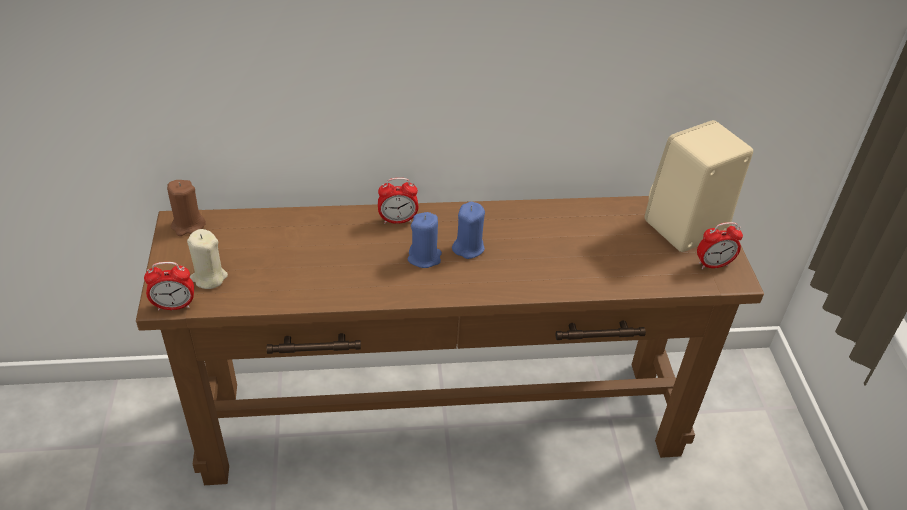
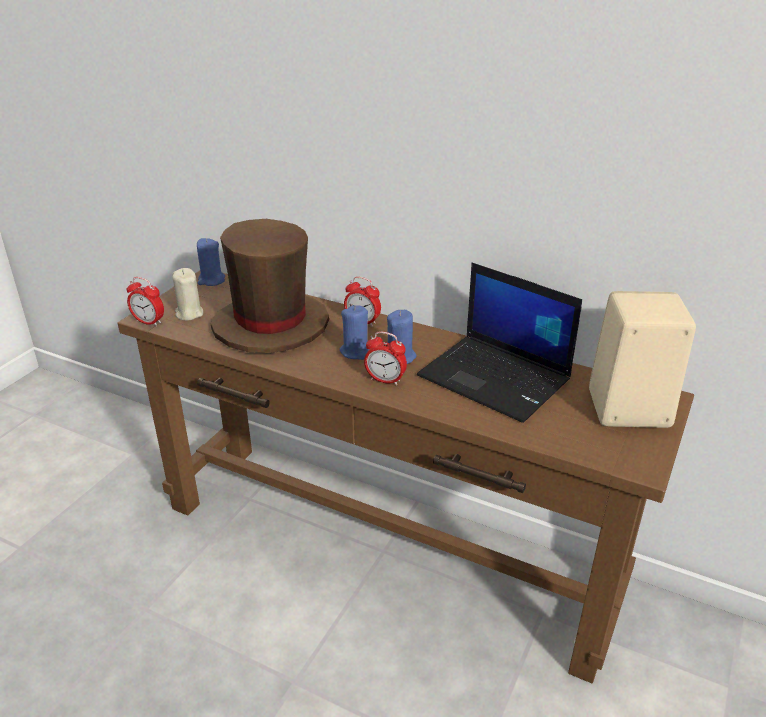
camera: 35 degrees right, 10 degrees down
brown candle [167,180,206,236] -> blue candle [197,238,225,286]
alarm clock [697,222,743,269] -> alarm clock moved to [364,331,407,386]
none -> brown hat [210,219,329,353]
none -> laptop [417,263,582,423]

